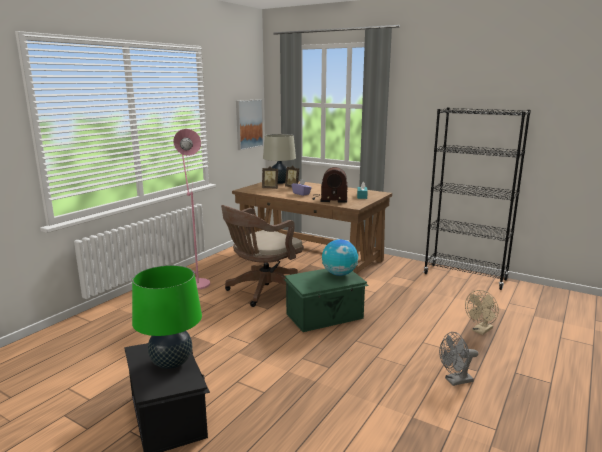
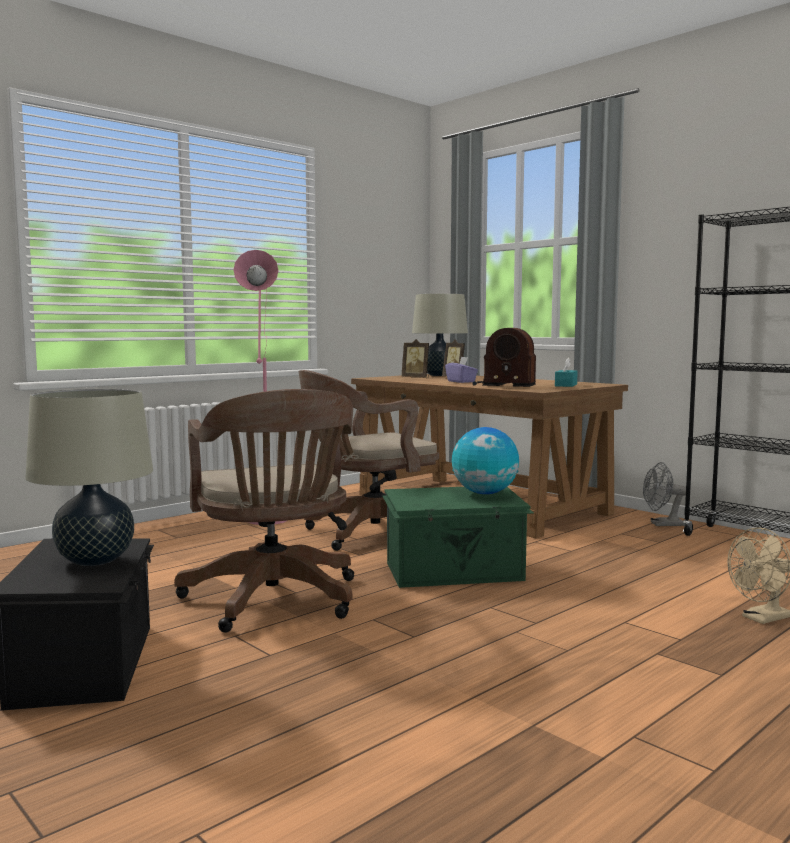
camera: 15 degrees right, 10 degrees down
green table lamp [132,265,202,369] -> beige table lamp [26,389,153,566]
picture [236,99,264,150] -> none
grey fan [439,332,478,386] -> grey fan moved to [643,462,686,526]
none -> brown office chair [174,389,354,632]

